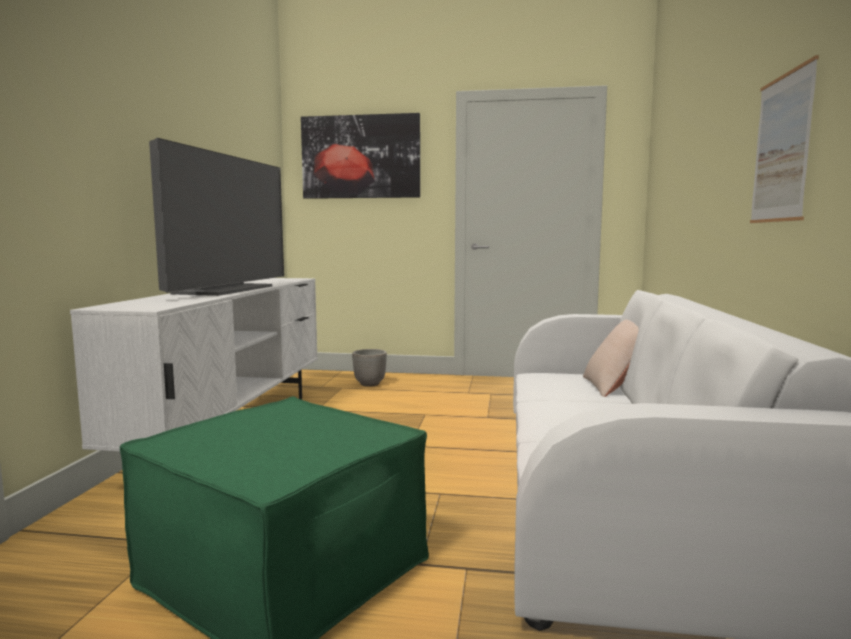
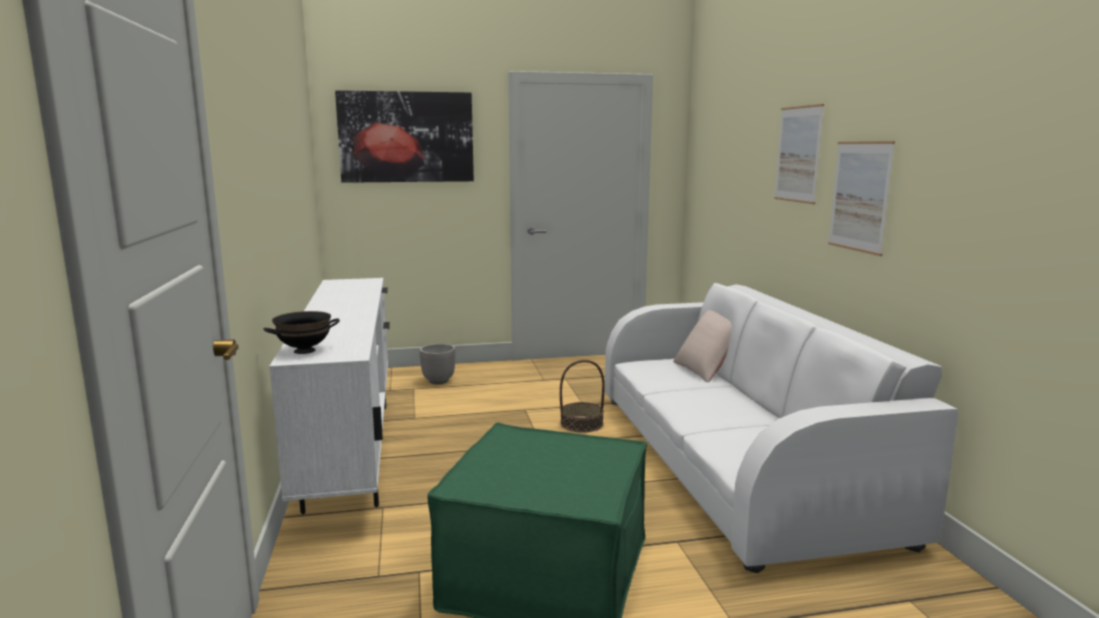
camera: 20 degrees left, 5 degrees up
television [149,138,284,296] -> none
none -> black bowl [263,311,340,354]
none -> basket [560,360,605,433]
none -> picture [774,104,824,204]

